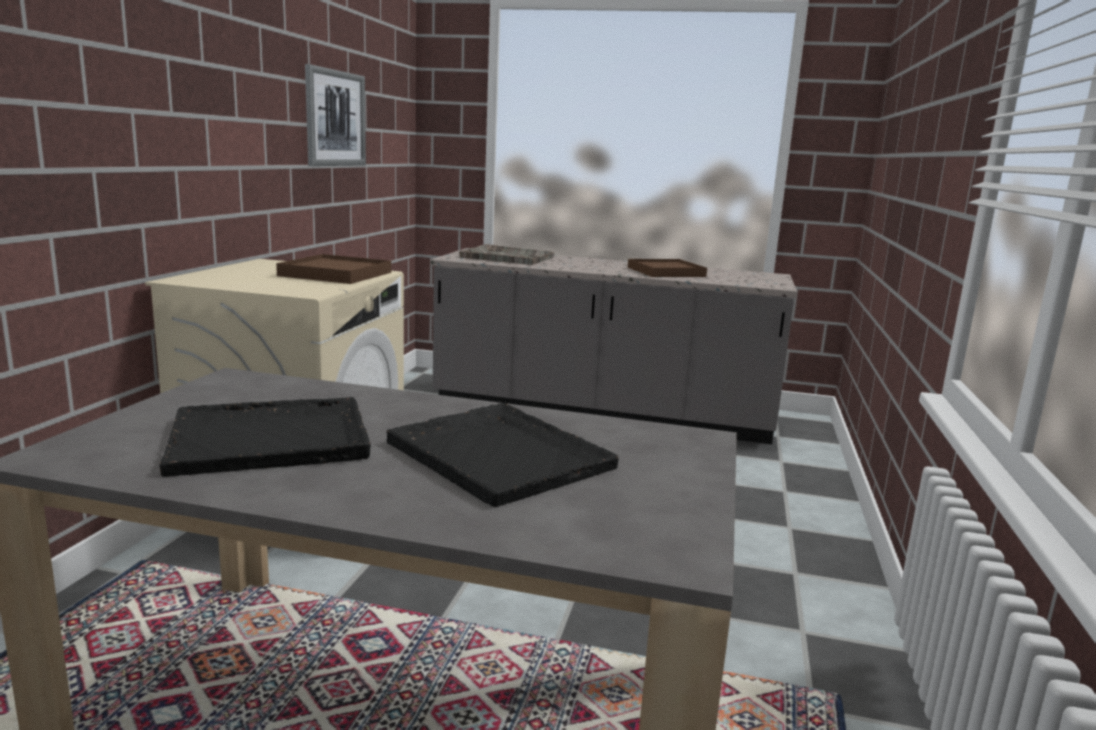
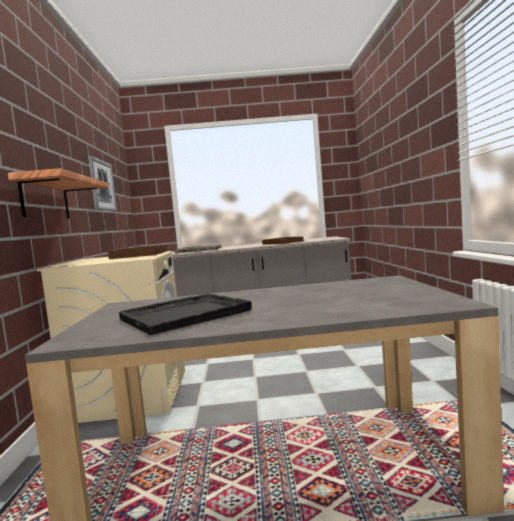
camera: 15 degrees left, 10 degrees down
black tray [386,403,619,507] -> none
none -> shelf [8,168,108,218]

